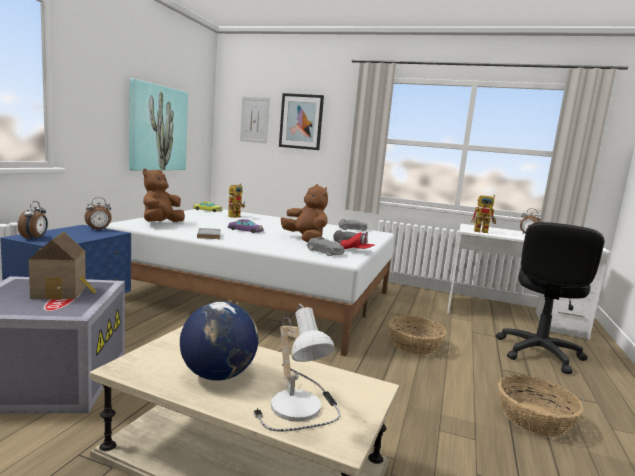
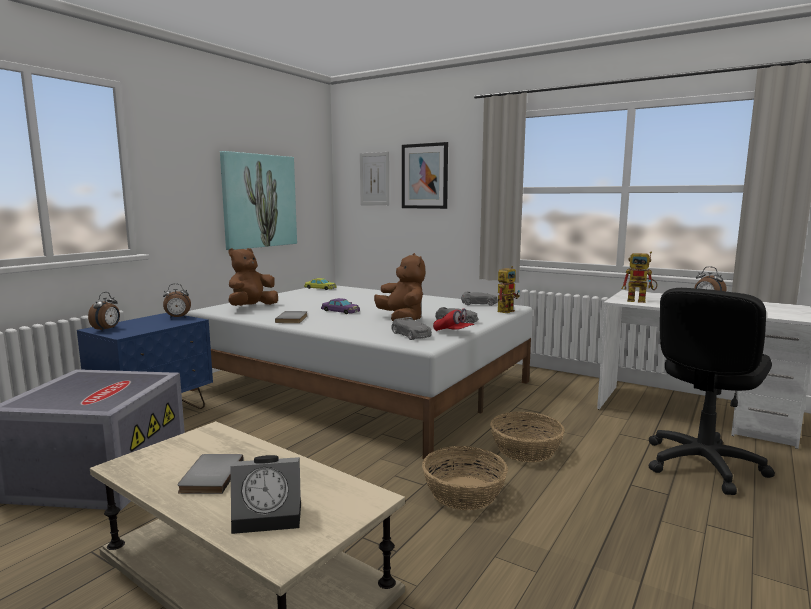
camera: 15 degrees right, 0 degrees up
toy house [29,232,96,299] -> none
globe [180,302,258,381] -> grey book [177,454,243,494]
toy robot [228,183,245,218] -> toy robot moved to [497,266,520,313]
table lamp [254,304,341,432] -> alarm clock [231,455,301,534]
basket [498,375,584,437] -> basket moved to [422,446,508,510]

